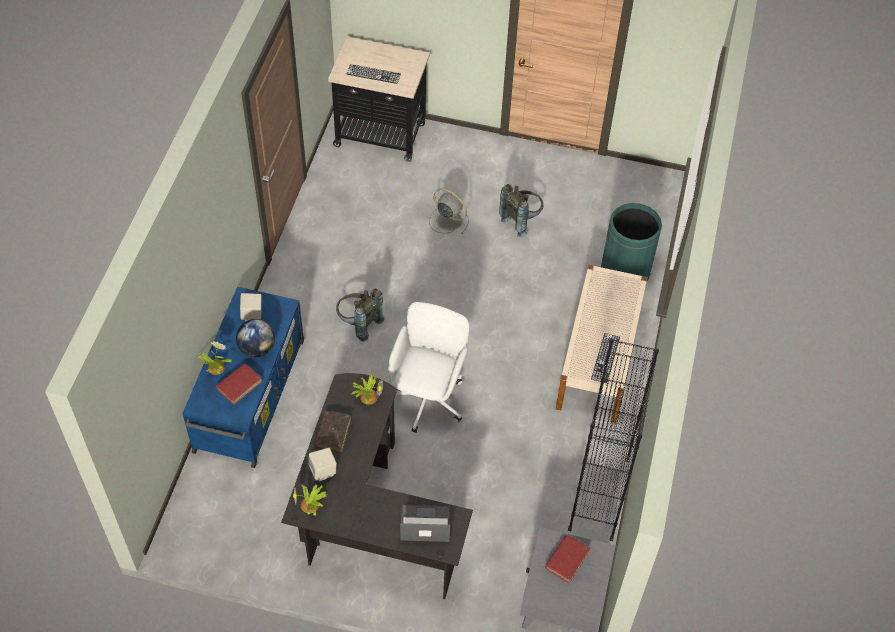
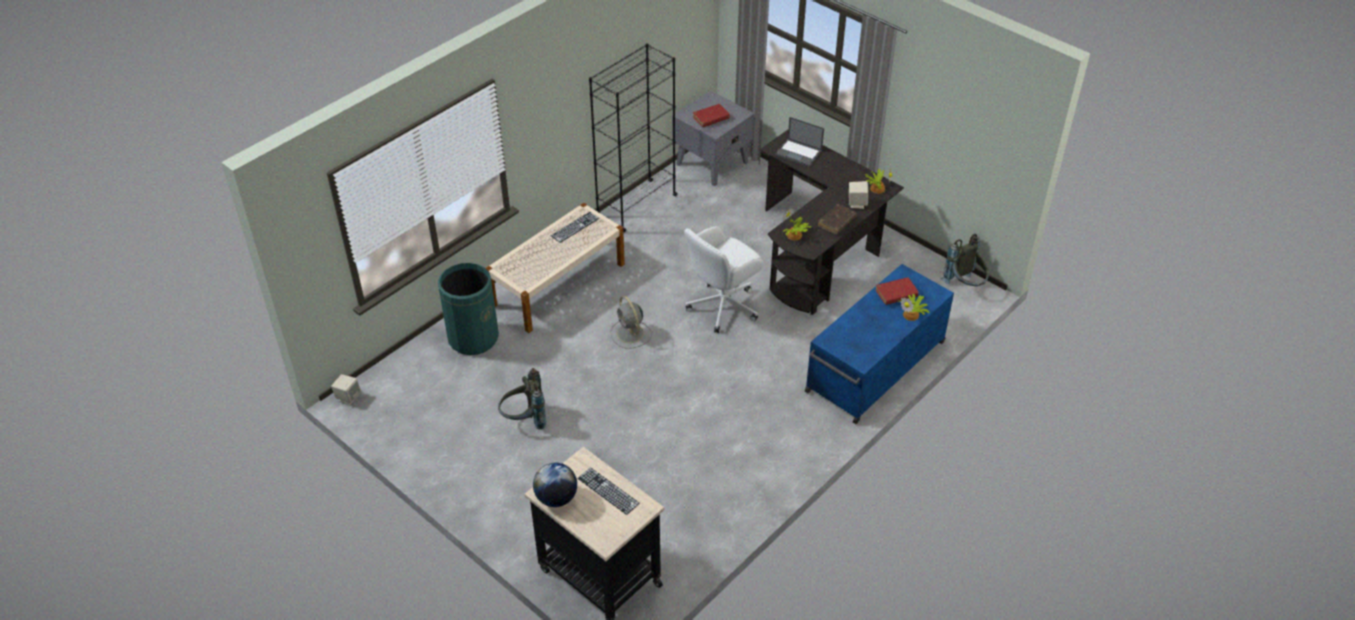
camera: 150 degrees left, 10 degrees down
globe [236,319,275,357] -> globe moved to [533,463,577,507]
beige speaker [240,293,262,322] -> beige speaker moved to [331,374,361,405]
grey backpack [336,289,385,341] -> grey backpack moved to [941,234,989,286]
grey fan [429,189,469,234] -> grey fan moved to [610,296,652,348]

